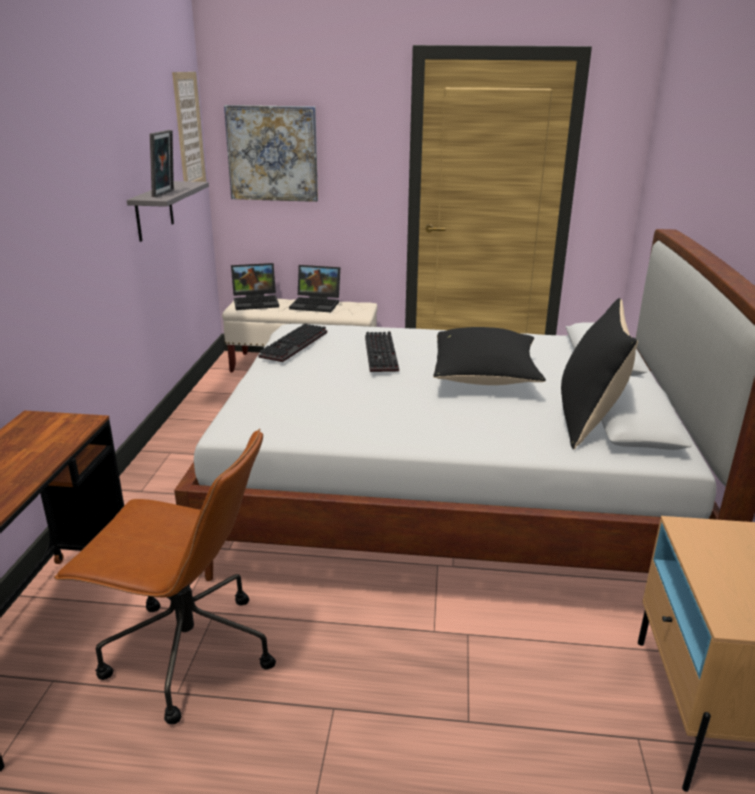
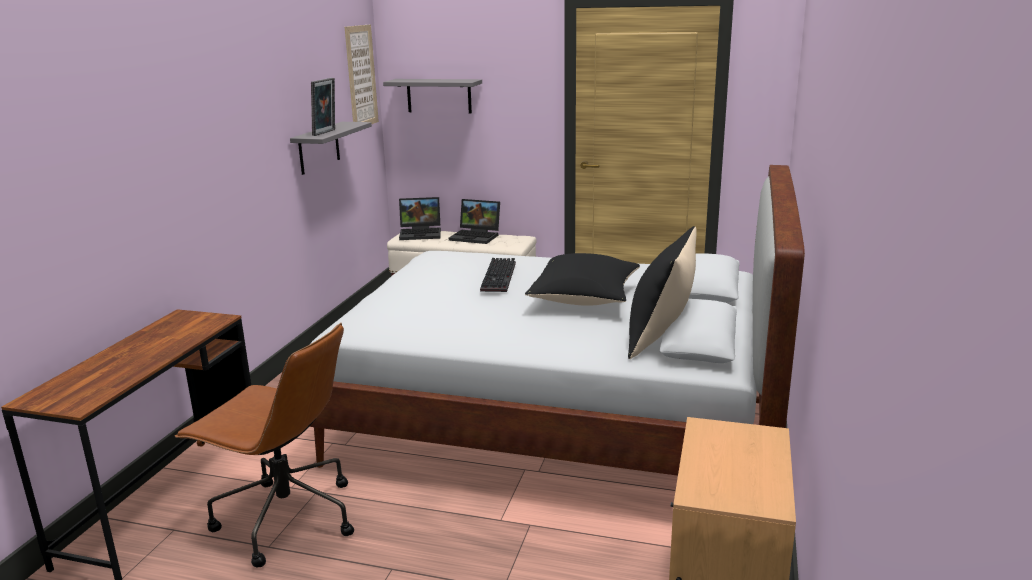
camera: 10 degrees right, 5 degrees down
picture [224,105,318,202] -> grey shelf [383,79,482,113]
keyboard [258,323,327,362] -> none

